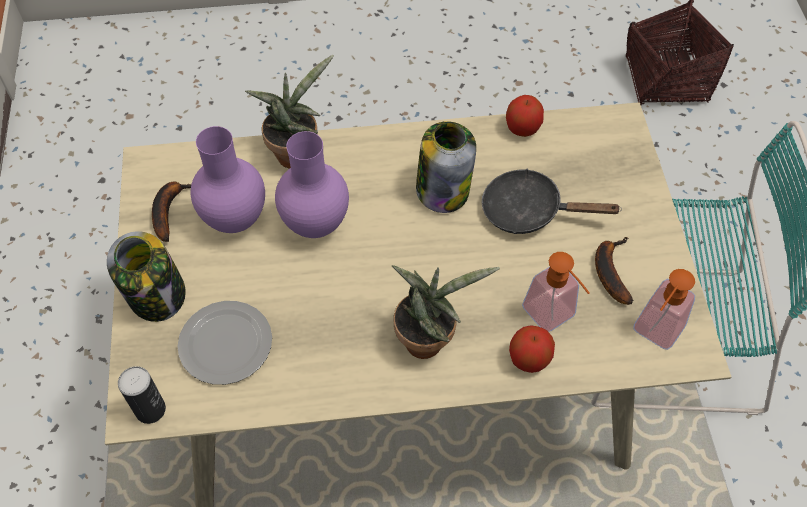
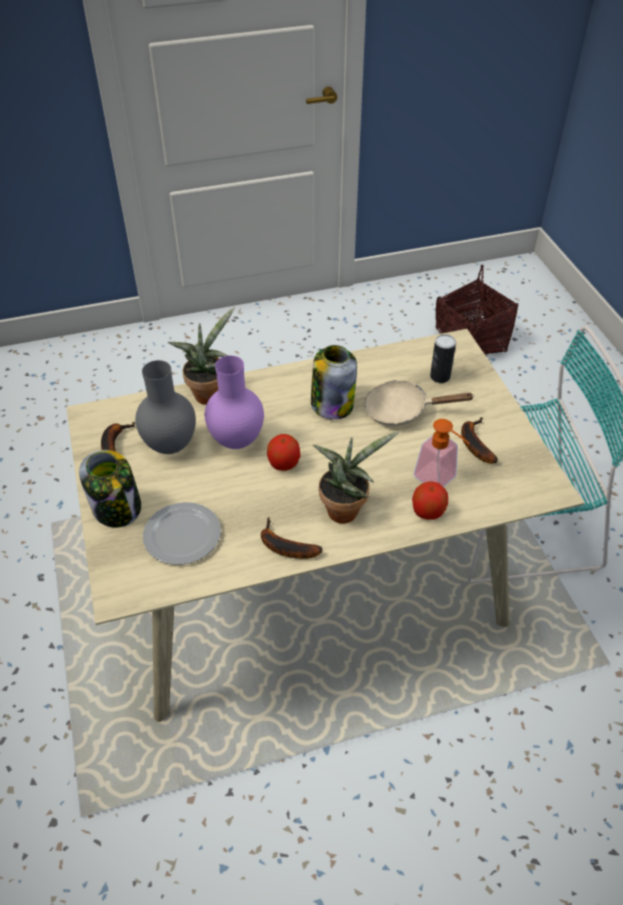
camera: 10 degrees left, 10 degrees down
can [118,366,166,424] -> can moved to [430,334,456,383]
purple vase [191,126,265,233] -> grey vase [135,360,196,454]
black frying pan [482,169,622,234] -> beige frying pan [365,380,475,426]
apple [506,95,544,137] -> apple moved to [267,434,301,471]
soap dispenser [633,269,695,350] -> none
none -> banana [261,517,322,559]

